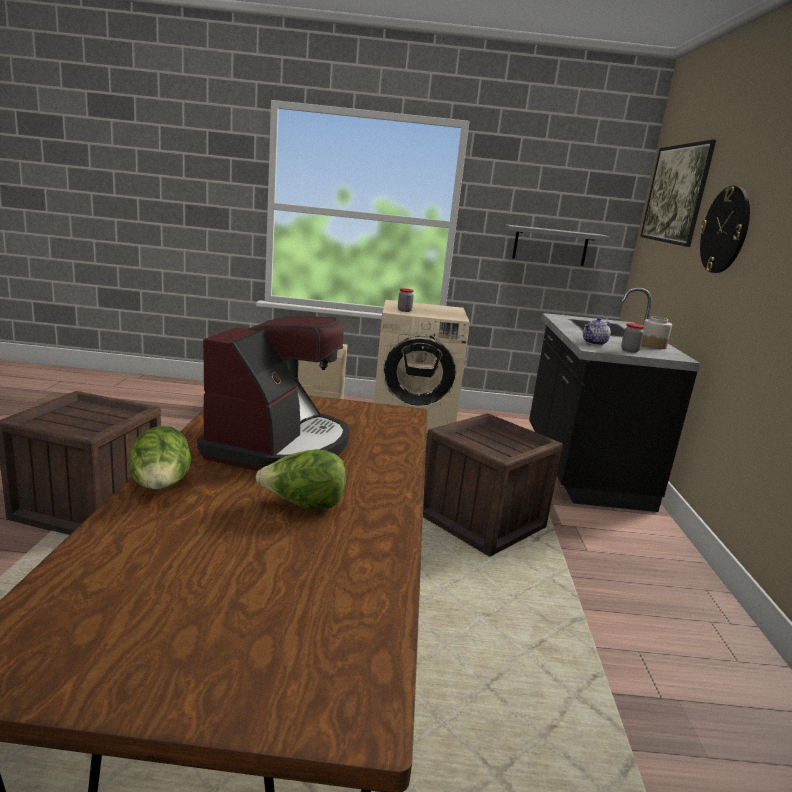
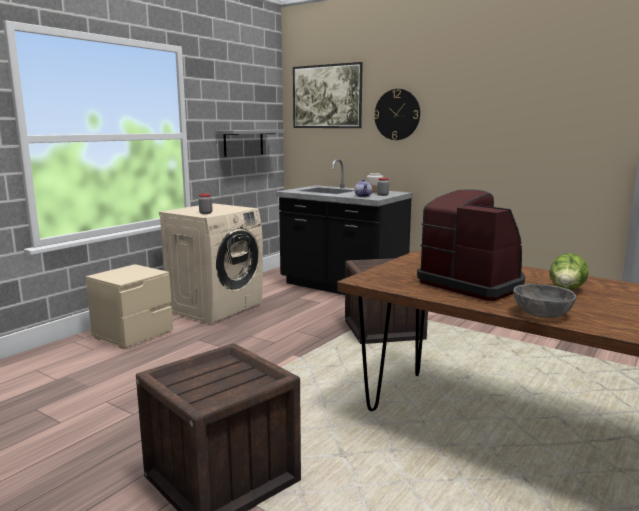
camera: 55 degrees left, 5 degrees down
lettuce [129,426,191,490] -> grey bowl [514,284,576,318]

